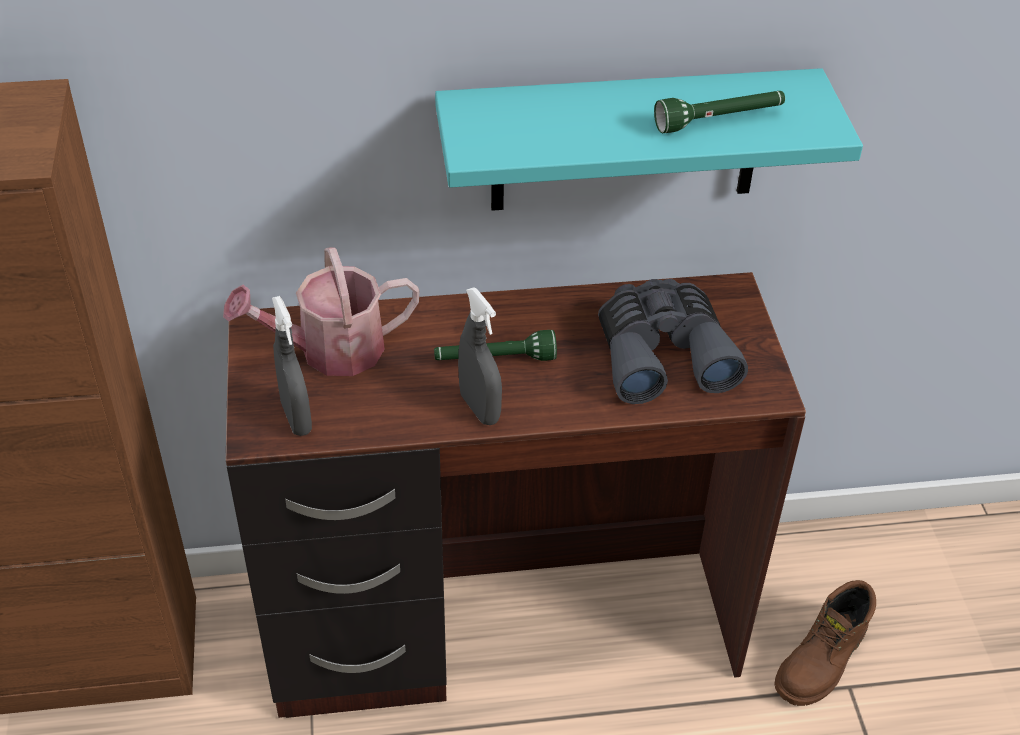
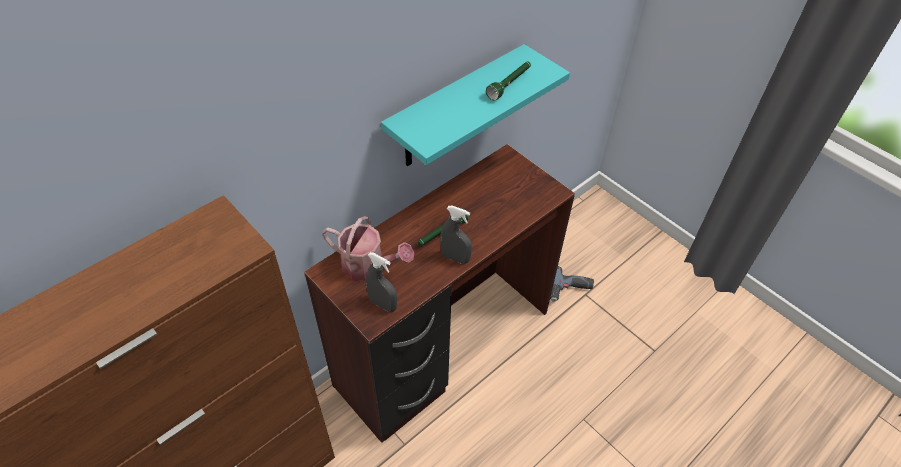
camera: 35 degrees left, 5 degrees up
watering can [223,247,419,376] -> watering can turned 105 degrees counterclockwise [322,216,414,281]
grey binoculars [598,279,748,404] -> none
brown boot [774,580,876,706] -> power drill [550,266,594,302]

